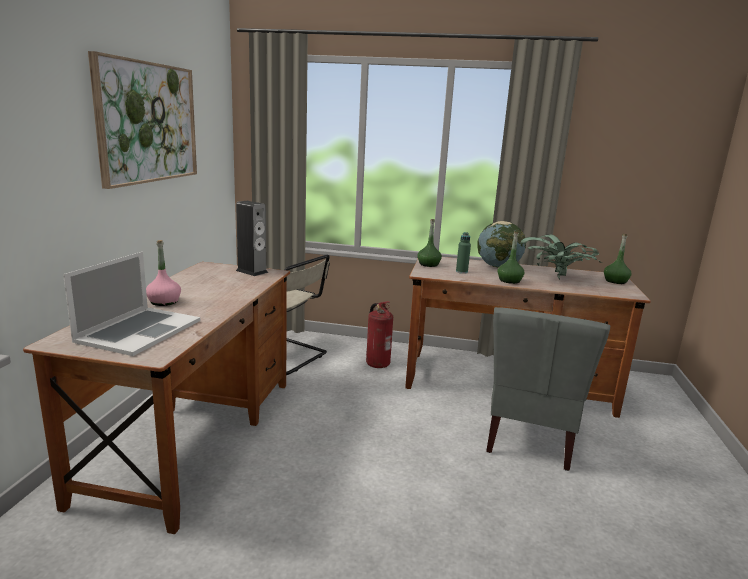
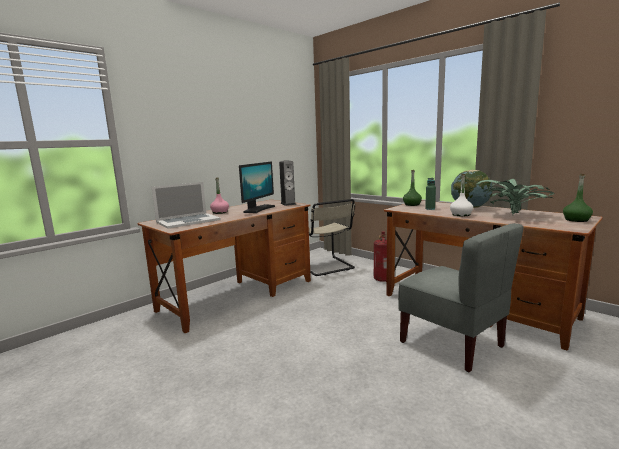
camera: 35 degrees right, 5 degrees down
picture [88,51,197,189] -> none
grey chair [486,307,610,471] -> grey chair turned 90 degrees counterclockwise [398,223,524,372]
green bottle [497,232,525,284] -> white bottle [450,174,473,217]
none -> monitor [239,161,275,213]

